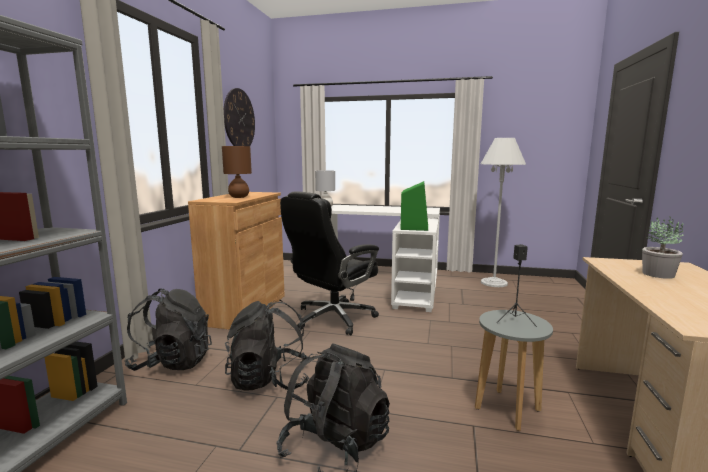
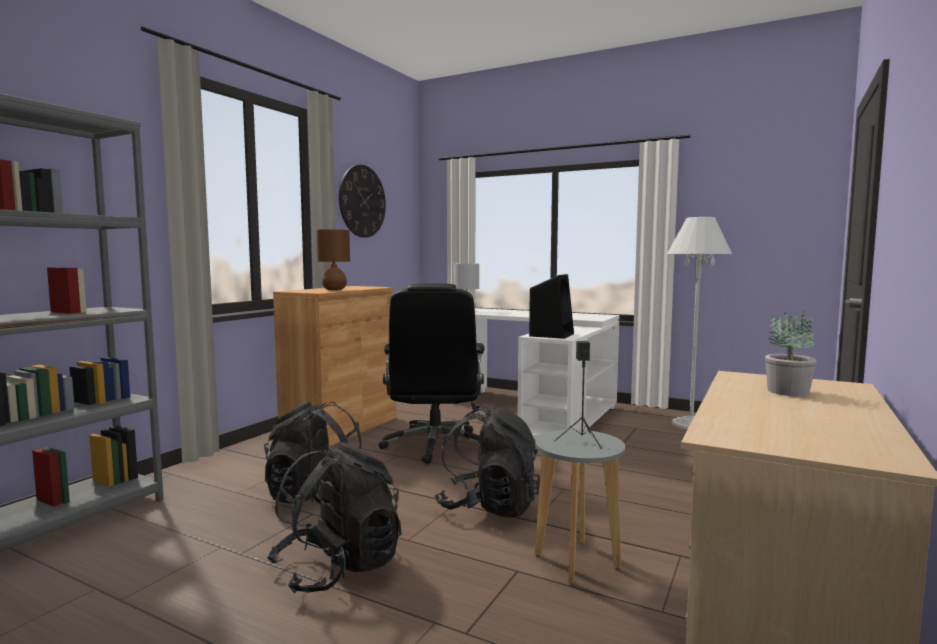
camera: 15 degrees right, 5 degrees down
black backpack [124,288,212,371] -> black backpack moved to [435,406,540,517]
black office chair [280,191,379,335] -> black office chair turned 60 degrees counterclockwise [379,283,484,464]
green speaker [400,181,428,231] -> black speaker [529,274,574,339]

